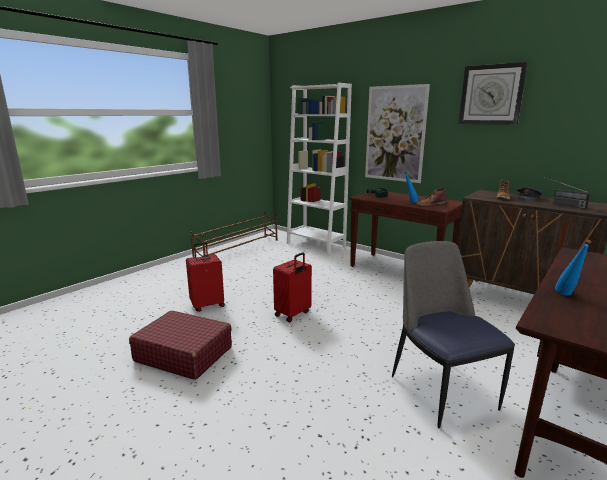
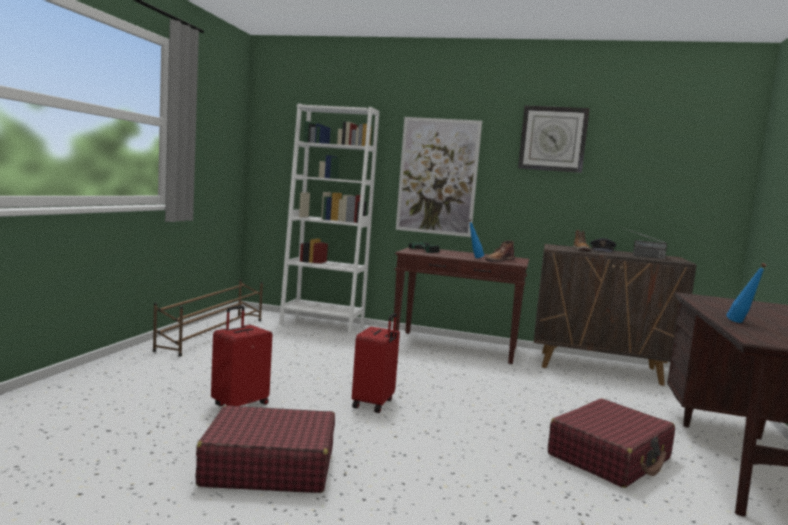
camera: 25 degrees left, 10 degrees down
chair [392,241,515,428] -> red suitcase [548,399,675,488]

